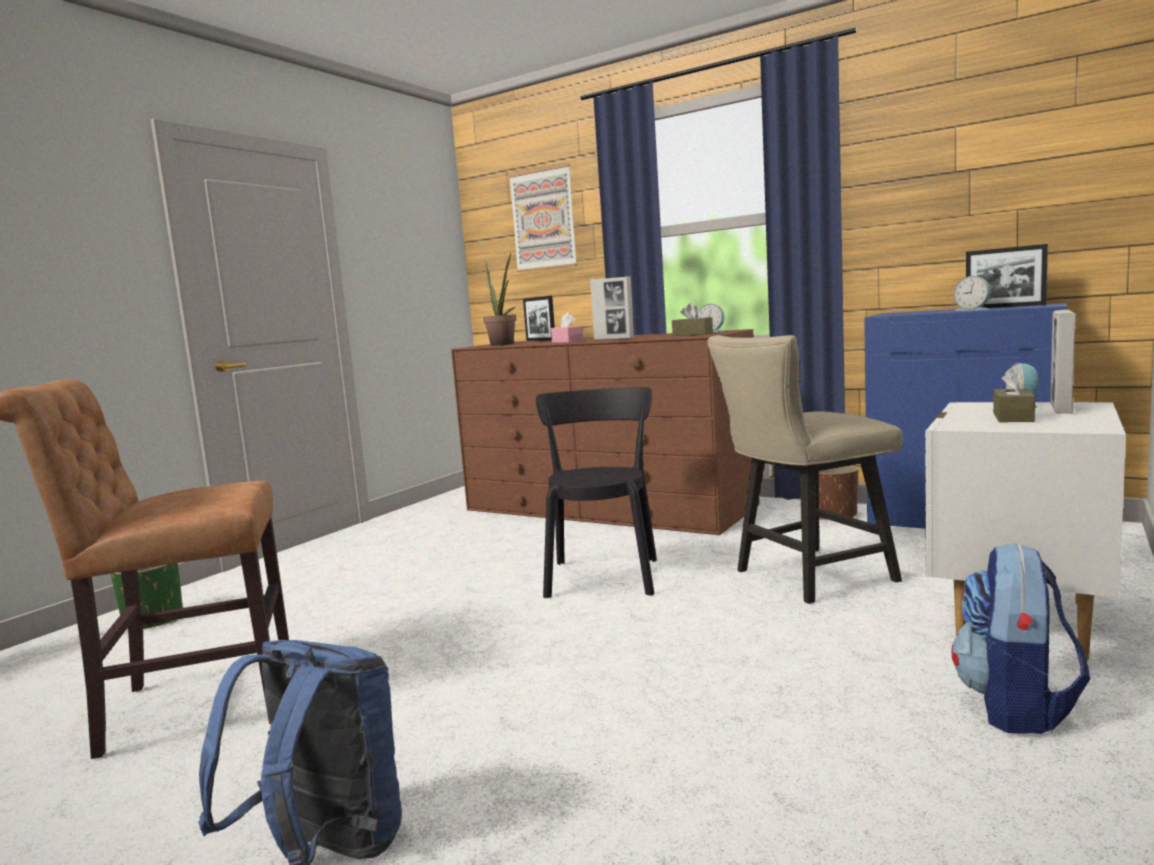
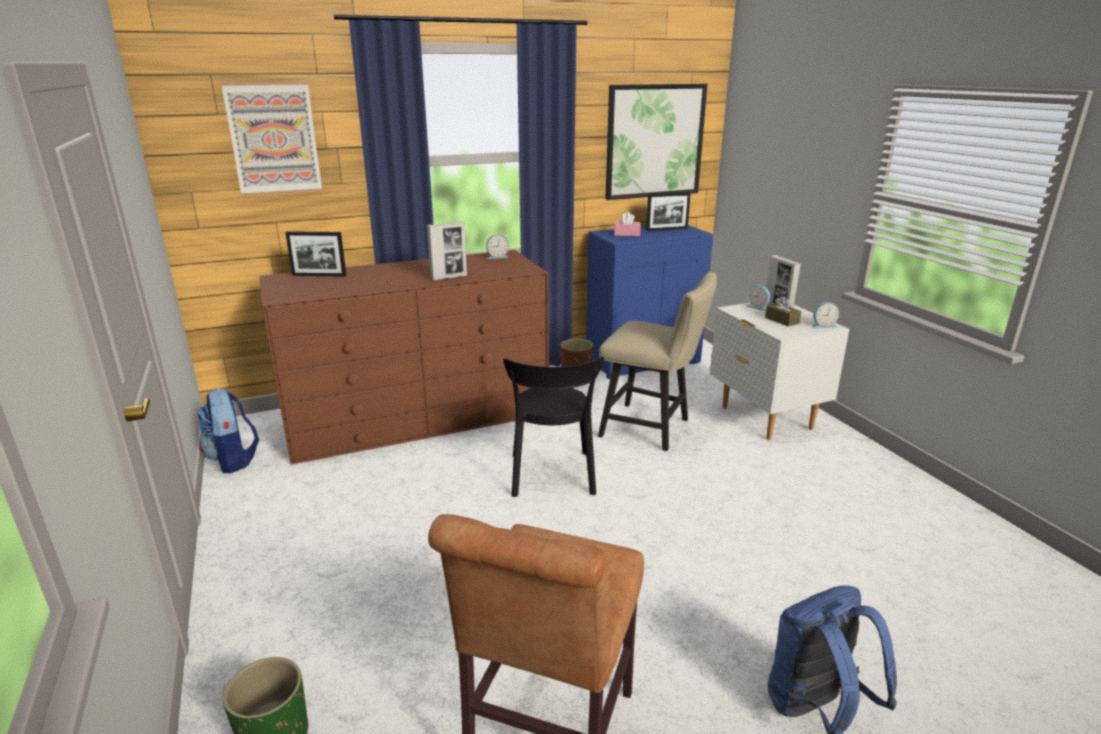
camera: 55 degrees left, 15 degrees up
potted plant [483,253,517,346] -> none
black chair [536,387,657,598] -> black chair turned 135 degrees counterclockwise [503,357,604,497]
pink tissue box [551,313,584,343] -> pink tissue box moved to [614,212,641,236]
brown tissue box [672,303,713,336] -> none
beige chair [707,335,903,604] -> beige chair turned 75 degrees counterclockwise [598,272,717,451]
backpack [951,543,1090,734] -> backpack moved to [198,388,259,473]
alarm clock [954,276,991,311] -> alarm clock moved to [812,302,840,328]
none -> picture [605,84,707,200]

